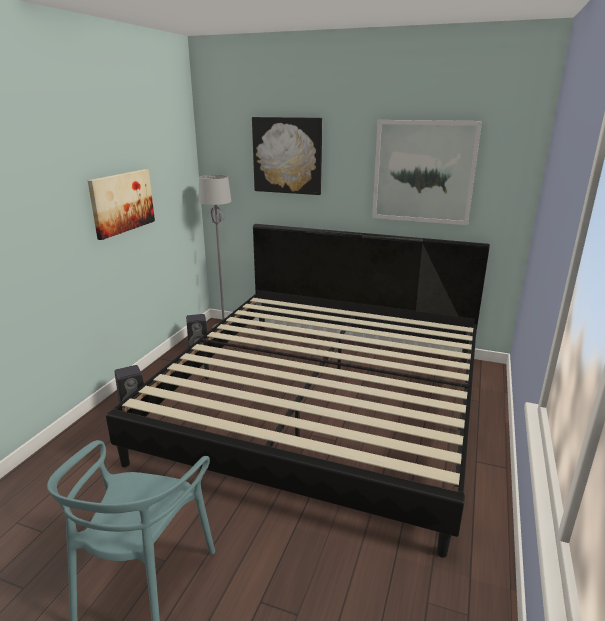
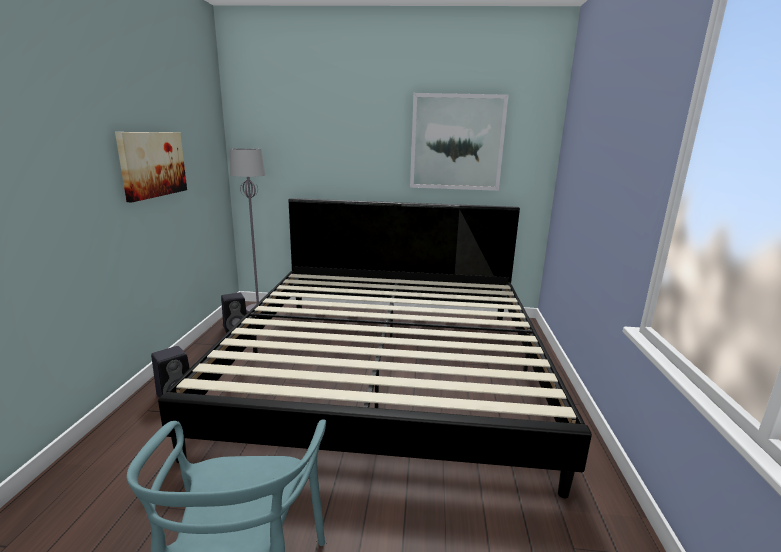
camera: 15 degrees left, 5 degrees down
picture [252,117,322,195] -> none

